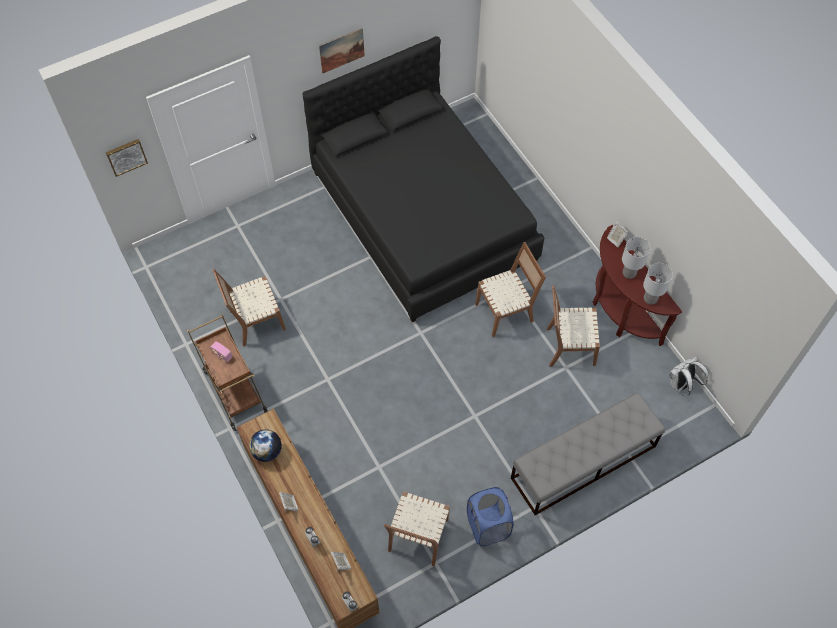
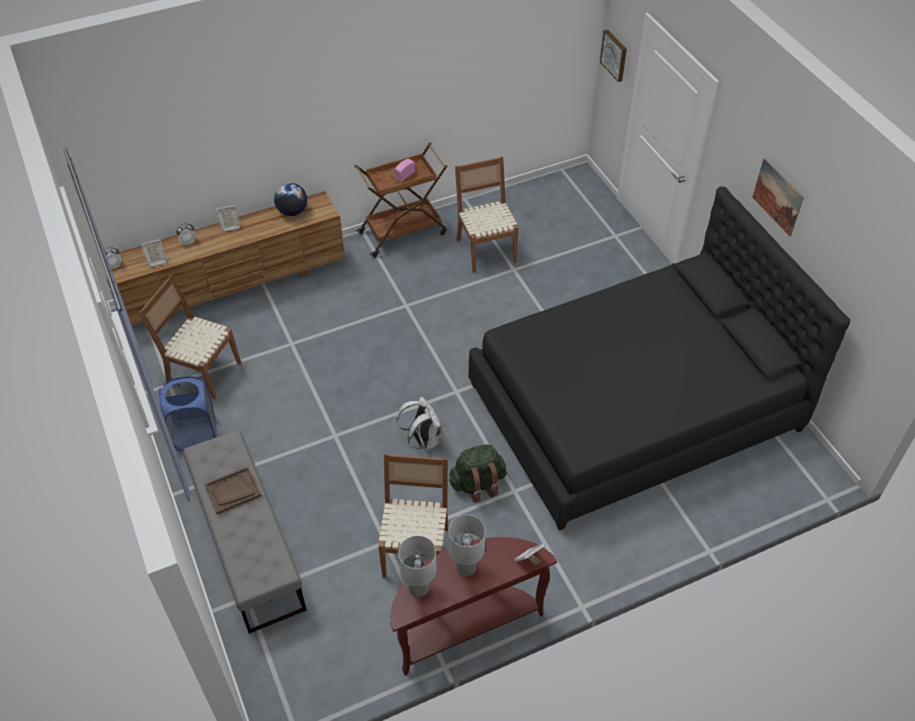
camera: 95 degrees right, 10 degrees down
chair [475,242,546,337] -> green backpack [448,444,507,503]
white backpack [669,356,708,396] -> white backpack moved to [396,396,443,451]
none -> brown tray [204,467,262,515]

